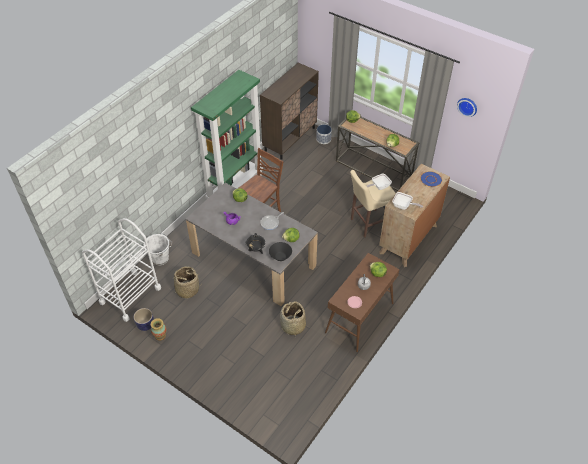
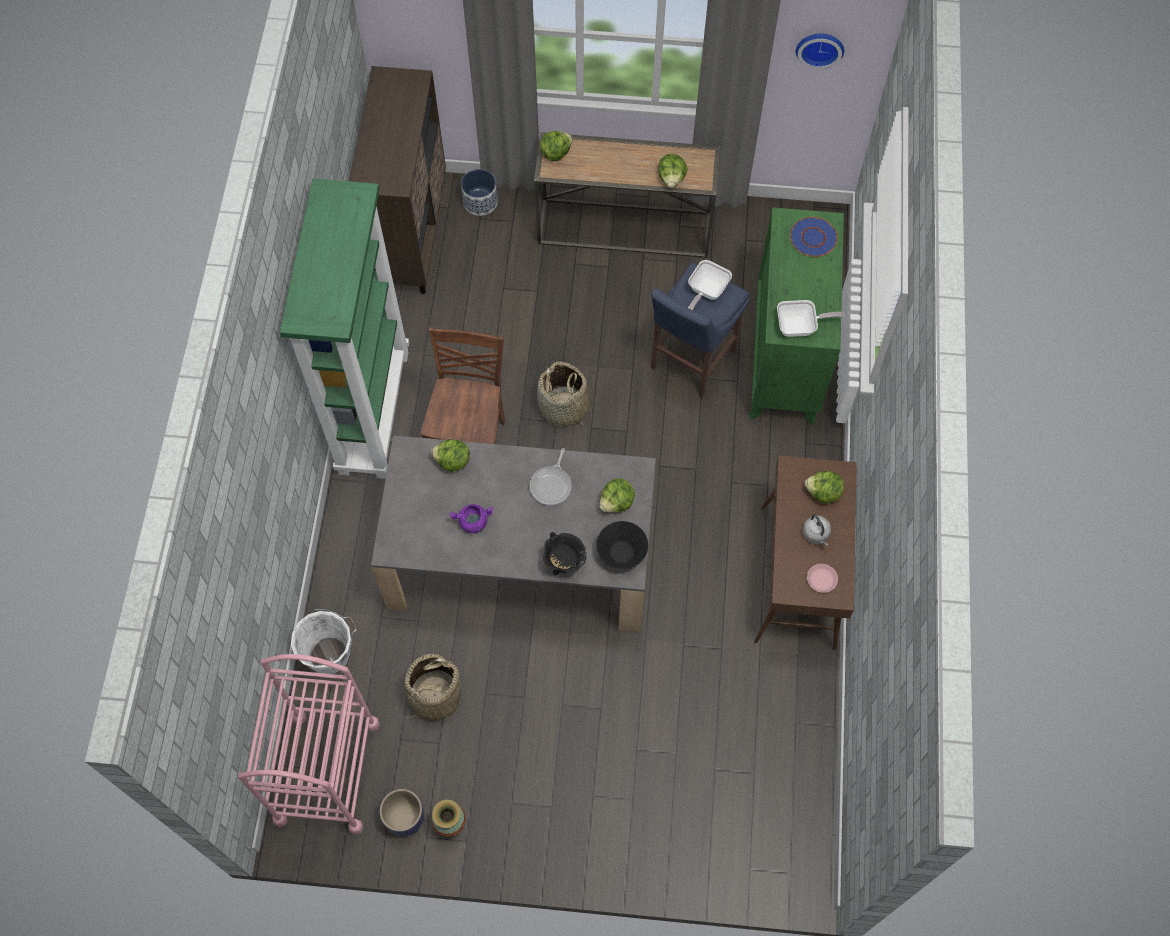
camera: 30 degrees left, 15 degrees up
white cart [82,218,161,322] -> pink cart [238,654,380,835]
basket [280,301,306,337] -> basket moved to [537,361,589,427]
beige stool [350,170,396,238] -> blue stool [651,263,749,397]
brown dresser [379,164,450,267] -> green dresser [748,207,844,425]

